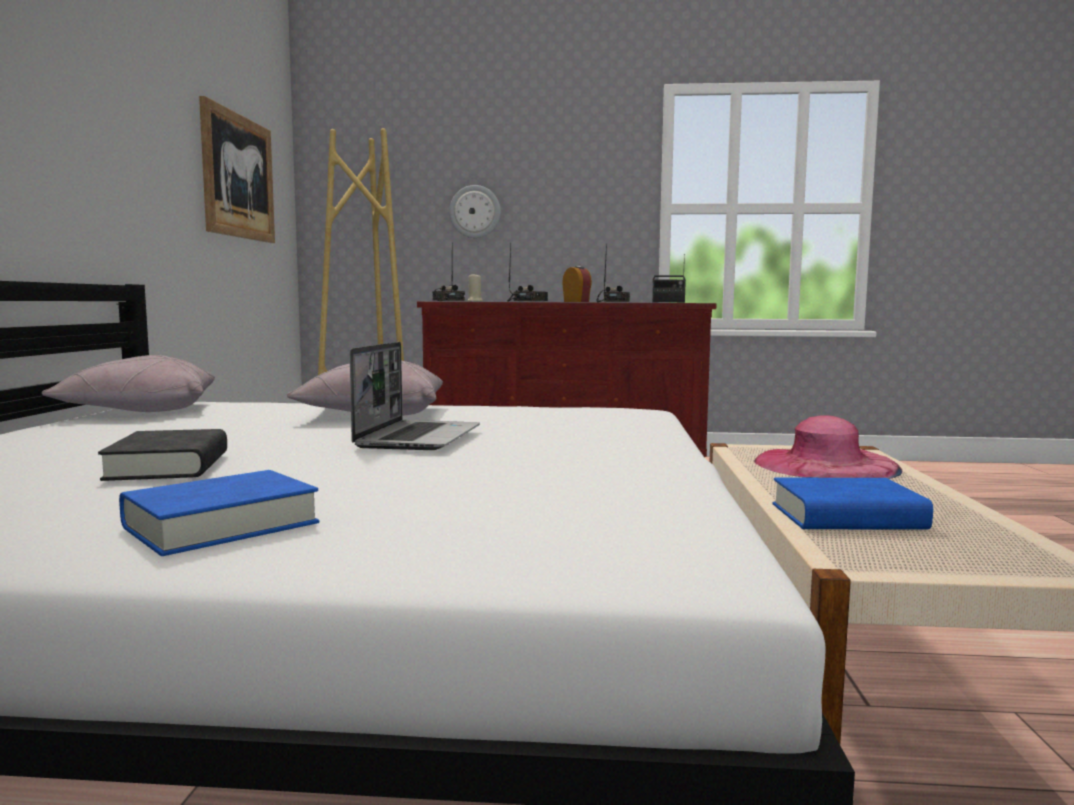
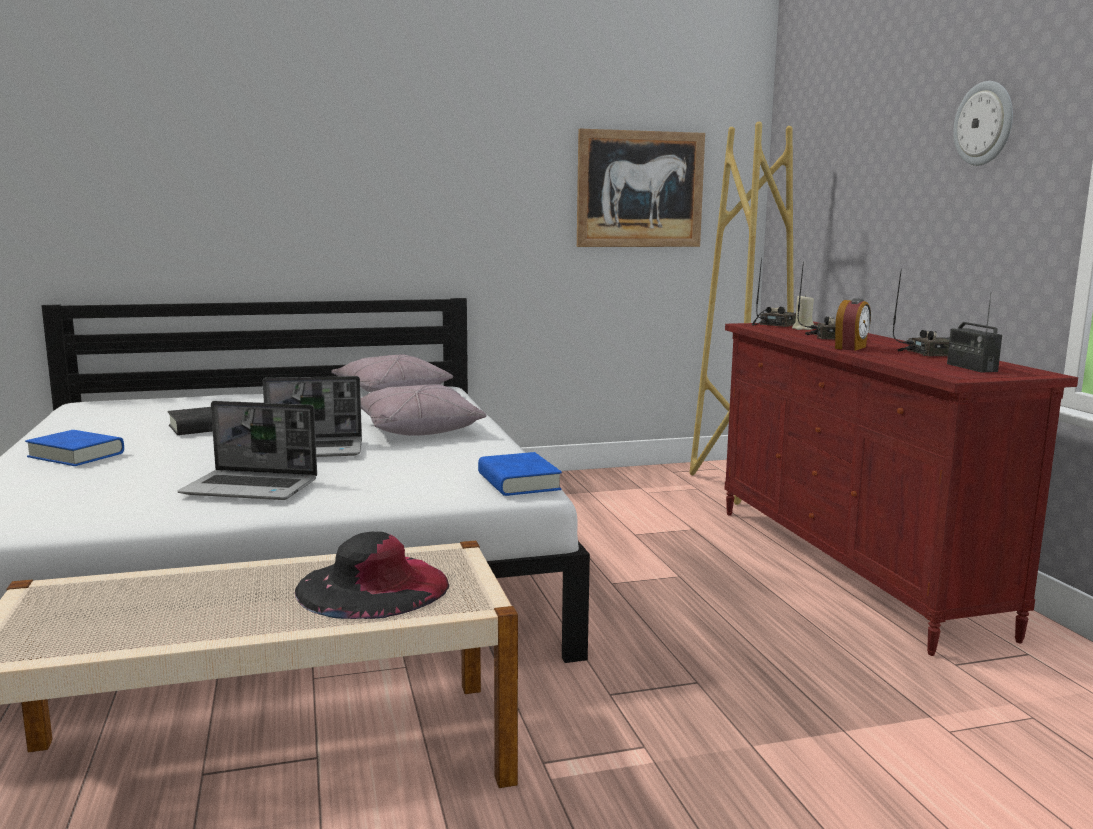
camera: 70 degrees right, 5 degrees up
wall clock [449,185,501,238] -> wall clock moved to [953,81,1013,166]
pink hat [754,415,902,479] -> black hat [295,532,449,619]
blue book [772,477,933,530] -> blue book moved to [478,452,562,496]
none -> laptop [178,401,317,500]

